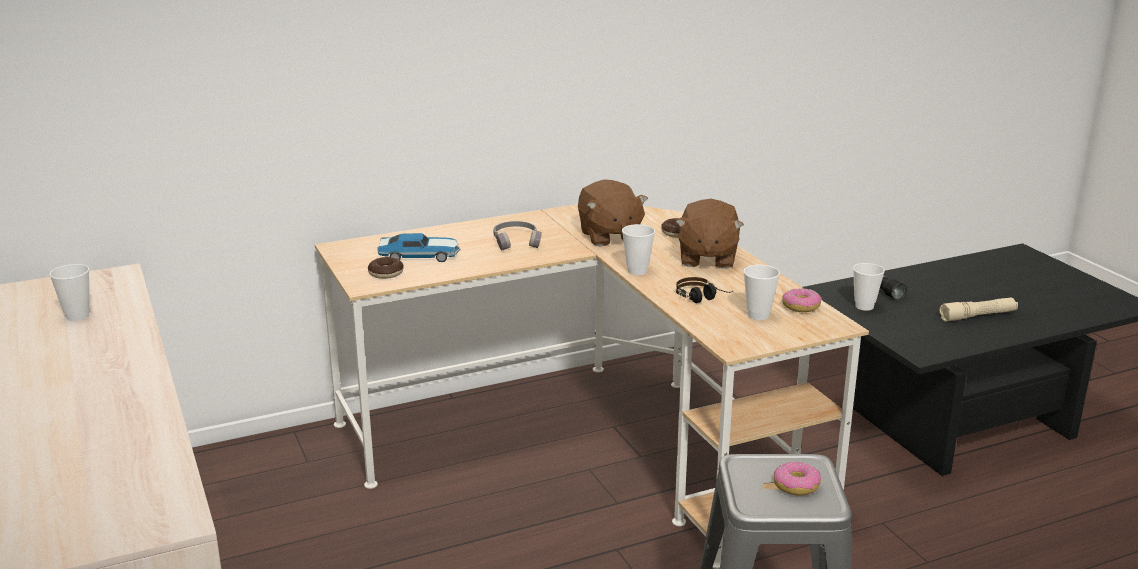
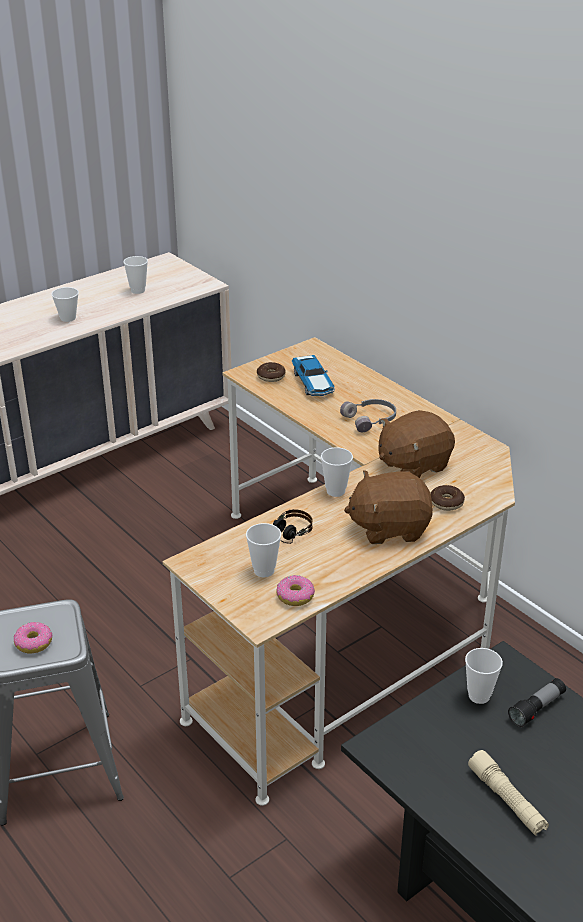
camera: 75 degrees right, 10 degrees up
none -> cup [51,287,79,322]

